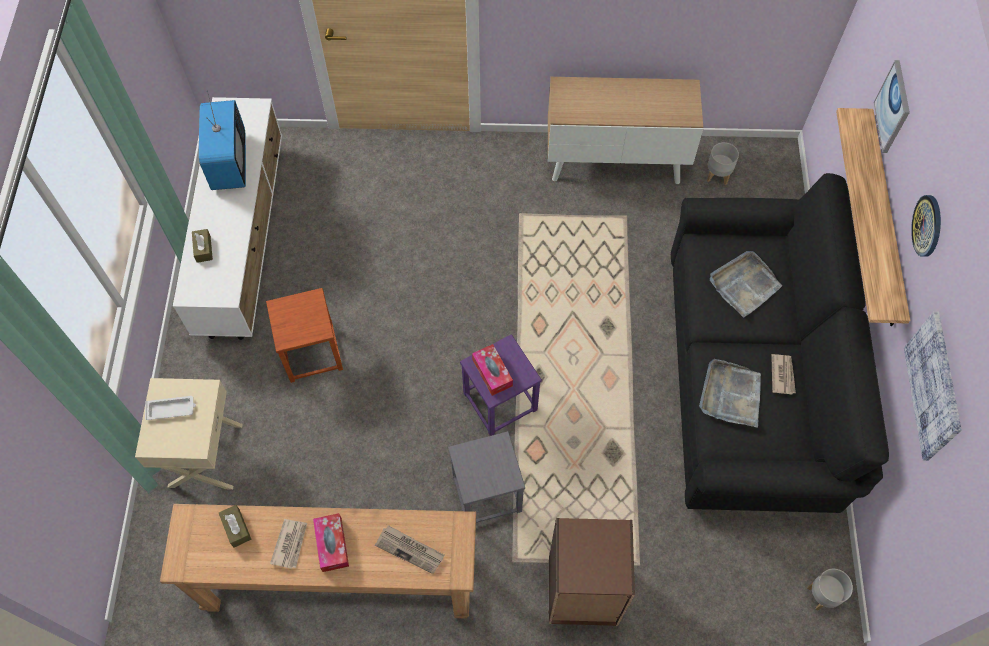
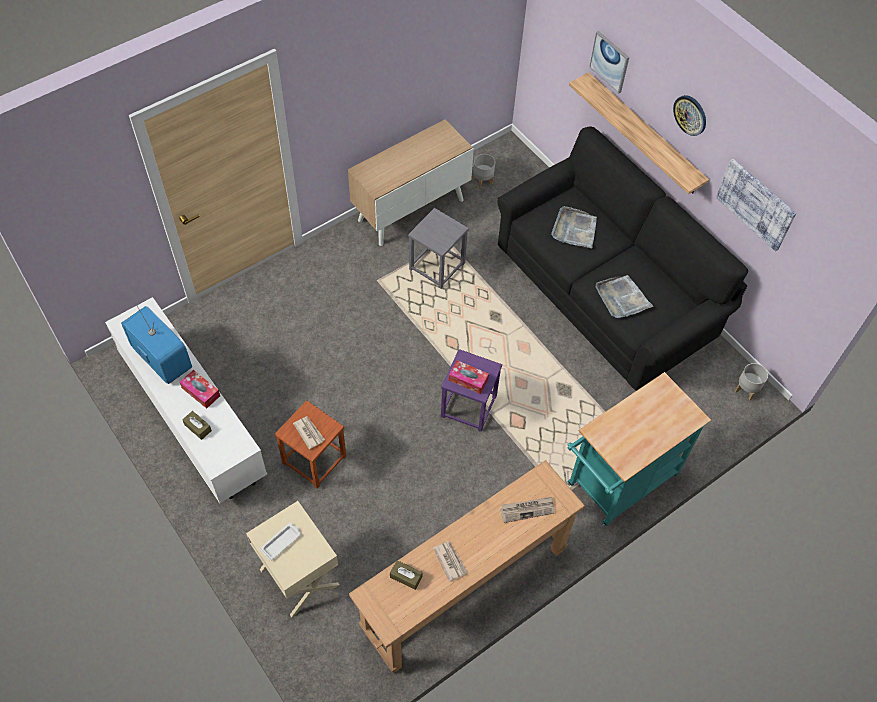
camera: 40 degrees left, 5 degrees down
tissue box [313,513,349,572] -> tissue box moved to [180,370,220,409]
grey stool [448,431,525,523] -> grey stool moved to [408,208,469,289]
brown bookcase [549,518,635,626] -> turquoise cart [567,372,711,526]
newspaper [771,354,796,395] -> newspaper moved to [293,416,325,449]

